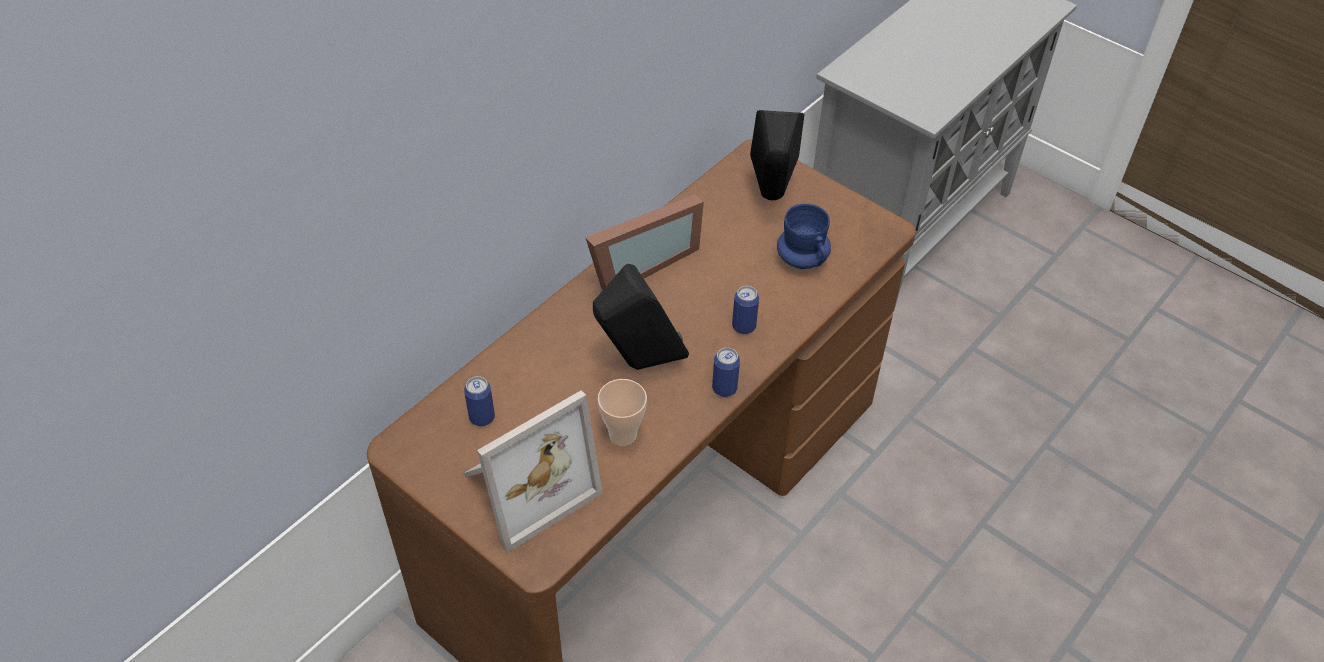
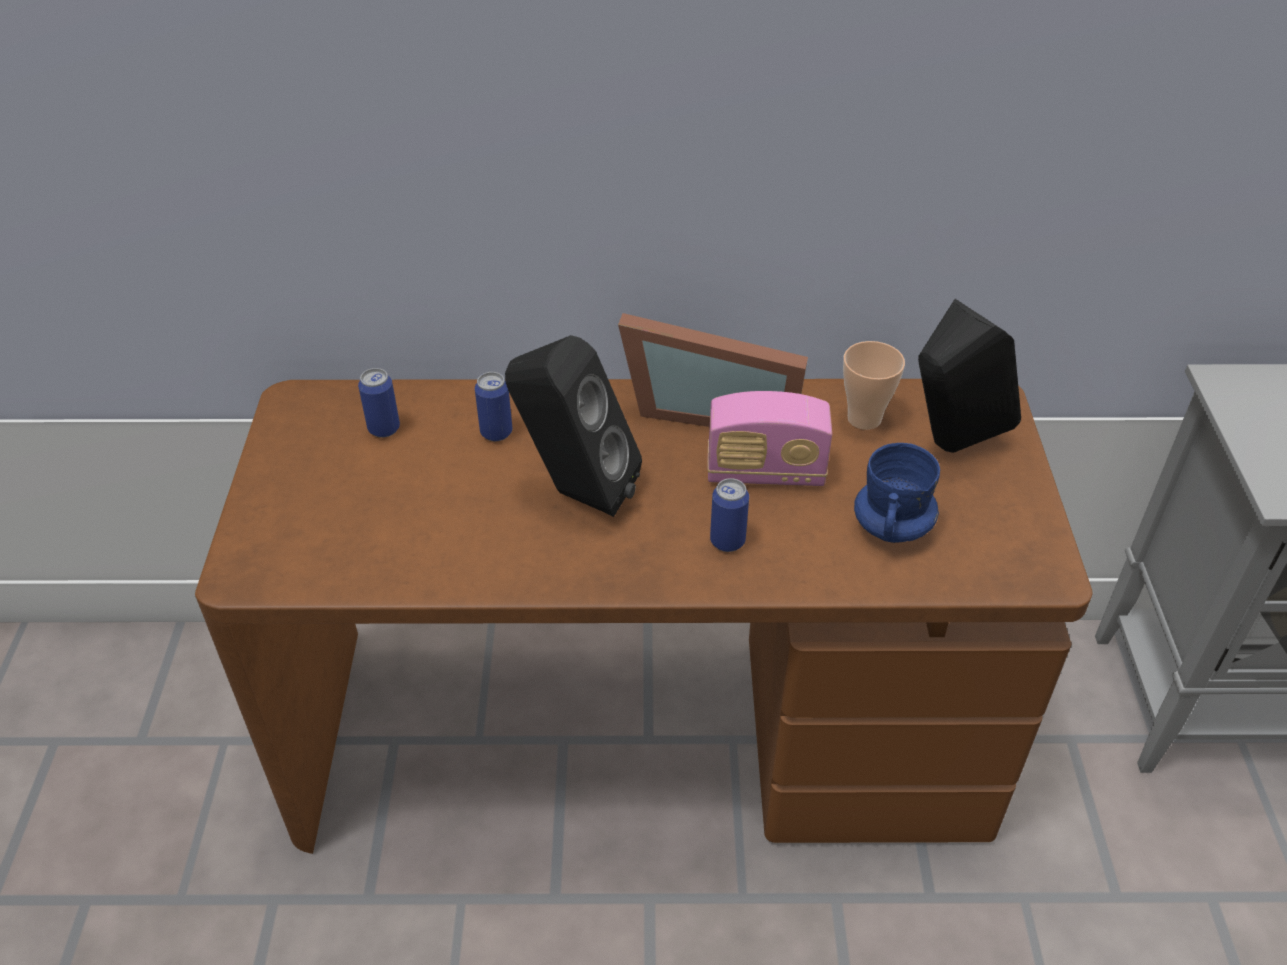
camera: 50 degrees right, 5 degrees down
picture frame [463,390,603,553] -> none
cup [598,379,647,446] -> cup moved to [843,341,905,430]
can [712,347,740,397] -> can moved to [475,372,512,441]
none -> radio [708,391,832,486]

